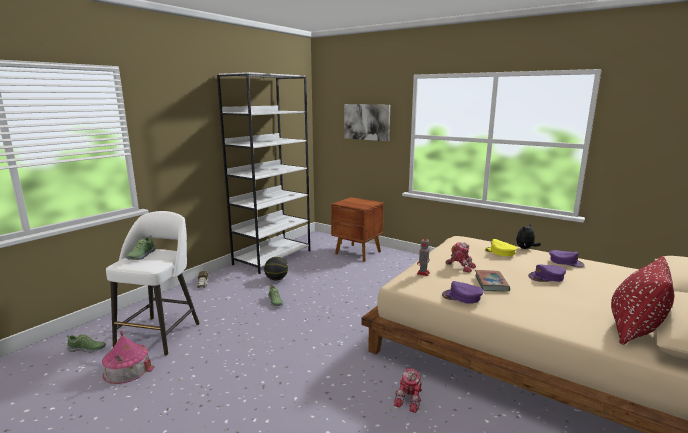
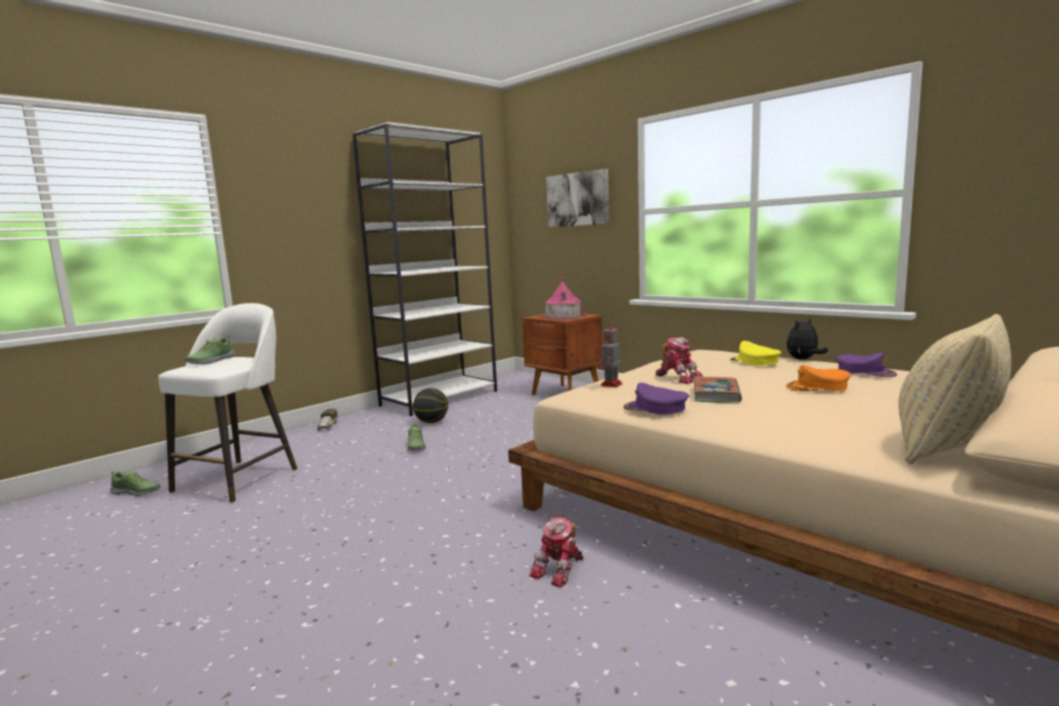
camera: 10 degrees right, 5 degrees down
toy house [102,330,155,384] -> toy house moved to [544,277,587,319]
purple cap [528,264,566,282] -> orange cap [786,365,851,392]
red pillow [611,256,674,345] -> beige pillow [898,314,1011,464]

